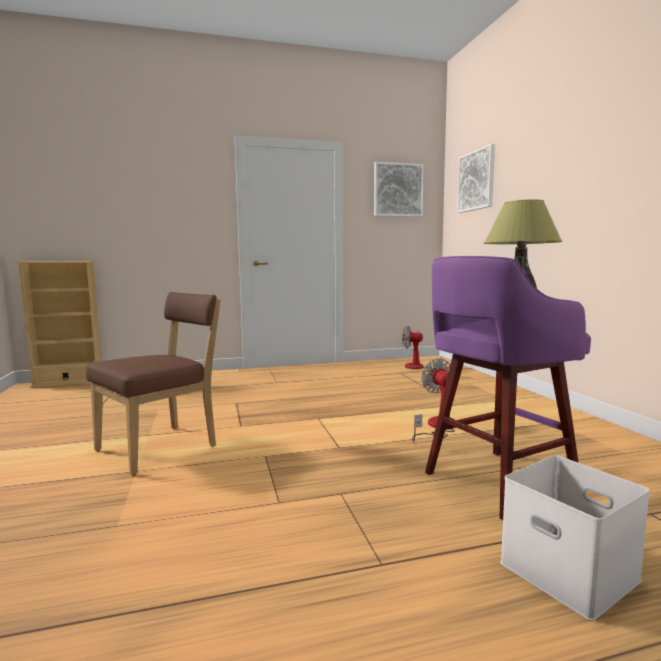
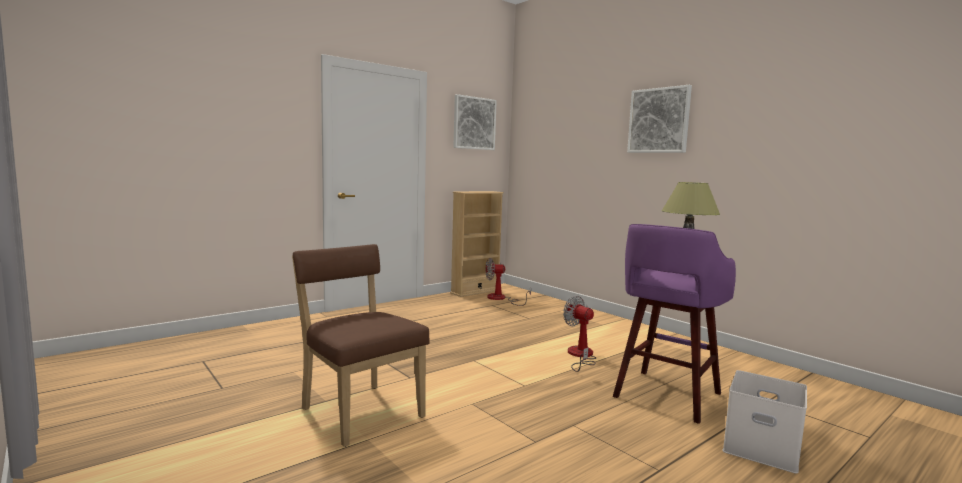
camera: 25 degrees left, 0 degrees up
beige bookcase [17,261,102,388] -> beige bookcase moved to [450,191,504,297]
brown chair [86,292,221,475] -> brown chair turned 60 degrees counterclockwise [292,244,430,447]
picture [457,144,495,213] -> picture moved to [627,85,692,153]

